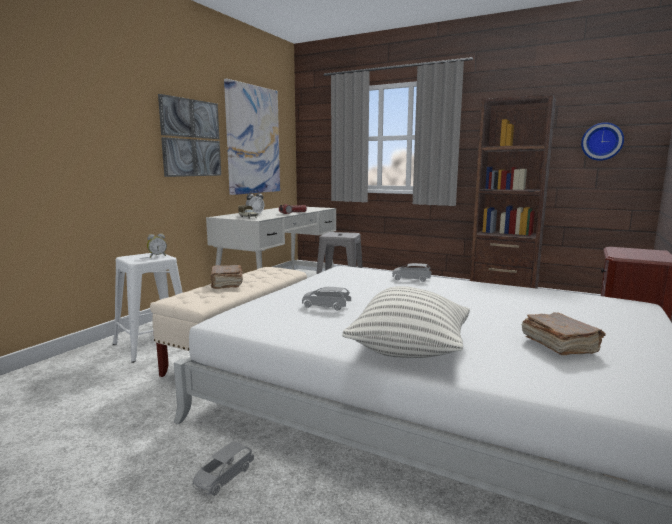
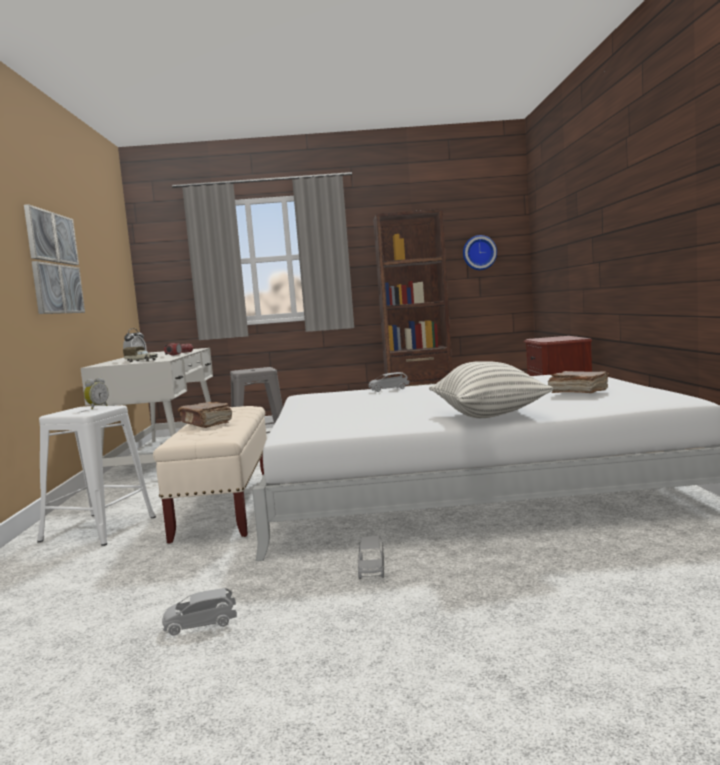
camera: 30 degrees left, 5 degrees down
picture [224,79,280,195] -> none
grey toy car [302,287,351,311] -> grey toy car moved to [162,588,237,635]

